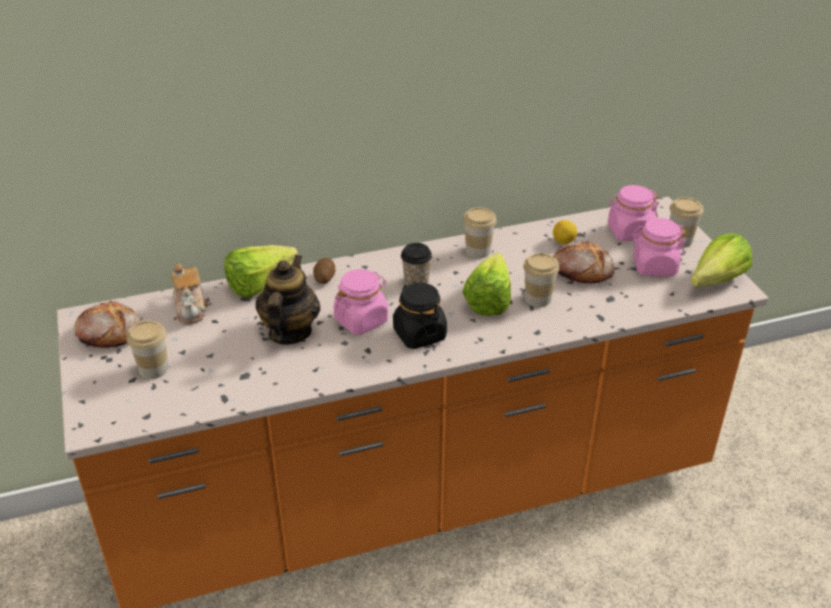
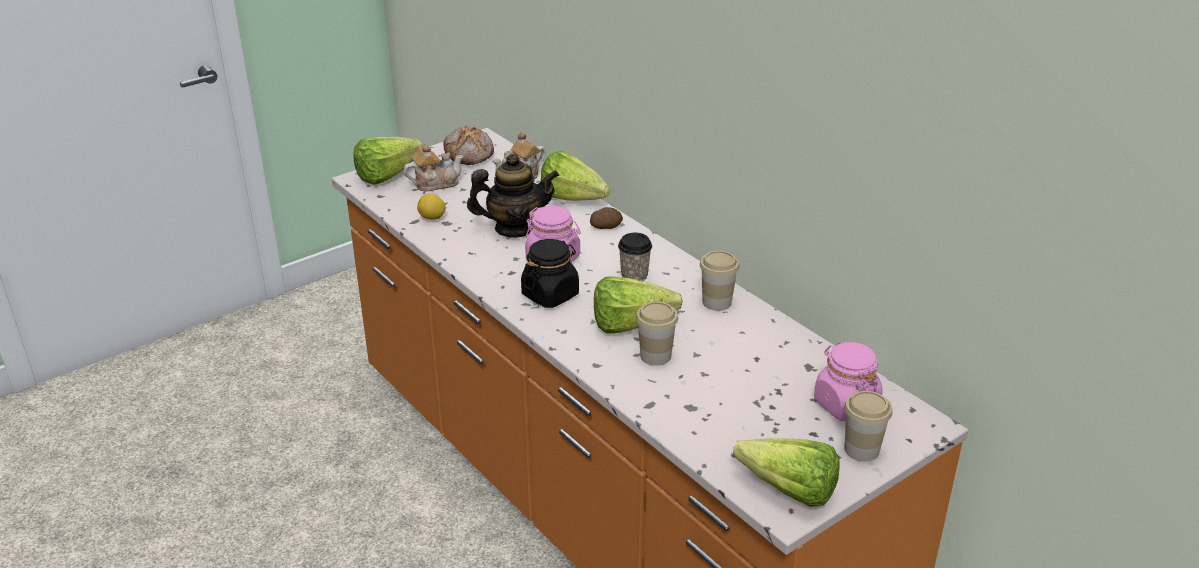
camera: 70 degrees right, 5 degrees down
cup [126,321,168,379] -> teapot [404,144,464,191]
lemon [553,220,577,244] -> lemon moved to [417,193,446,220]
bread [553,241,615,284] -> none
pink jar [632,218,686,276] -> none
none -> lettuce [353,137,422,185]

